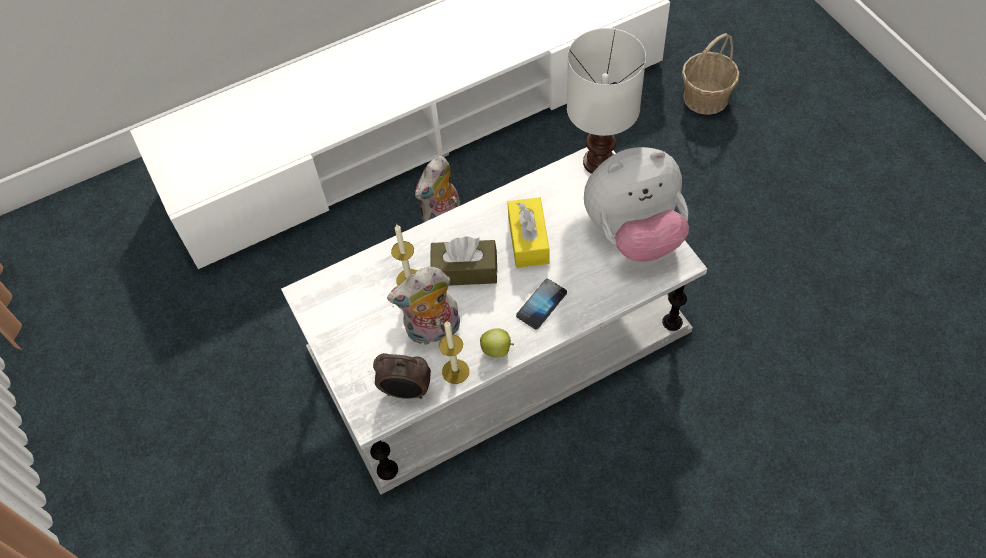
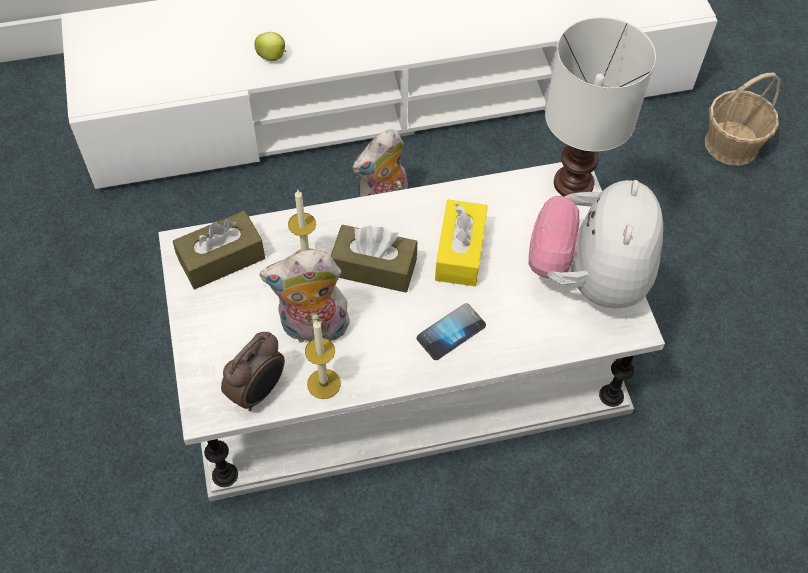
camera: 10 degrees right, 0 degrees up
alarm clock [373,353,431,399] -> alarm clock turned 75 degrees counterclockwise [221,332,285,411]
apple [480,328,514,357] -> apple moved to [254,32,286,61]
plush toy [584,147,689,262] -> plush toy turned 105 degrees clockwise [529,180,663,308]
none -> brown tissue box [173,211,265,289]

